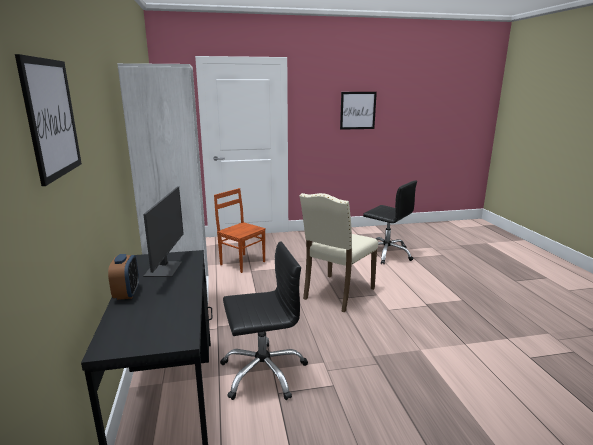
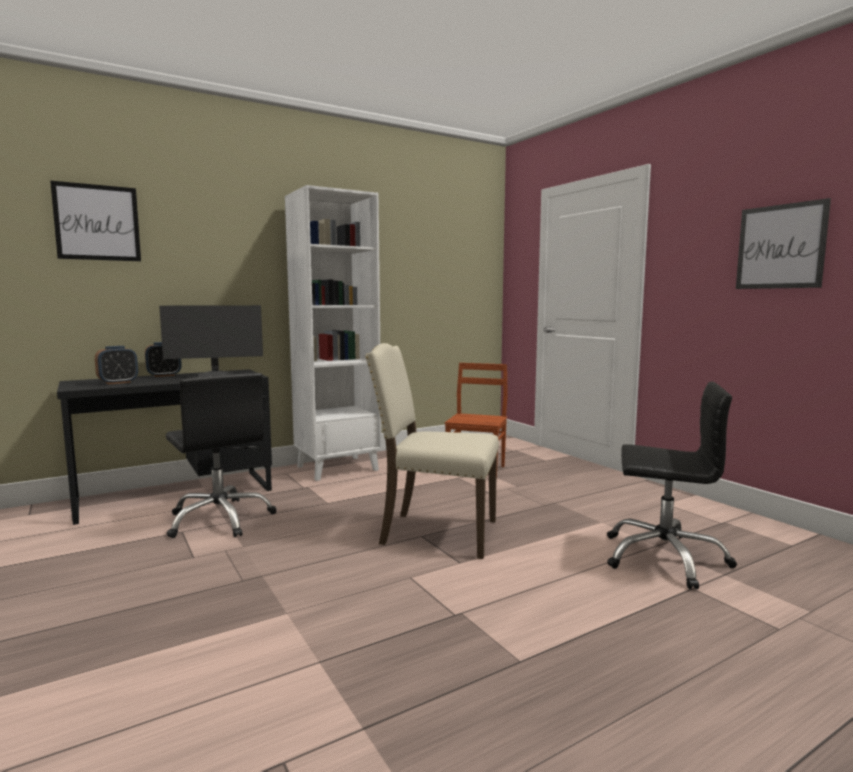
camera: 70 degrees right, 10 degrees down
black office chair [363,180,417,264] -> black office chair turned 90 degrees counterclockwise [607,382,737,589]
none -> alarm clock [95,346,138,384]

